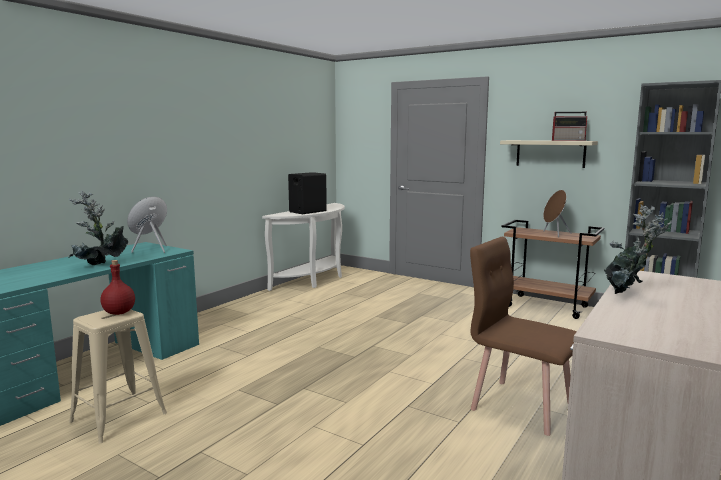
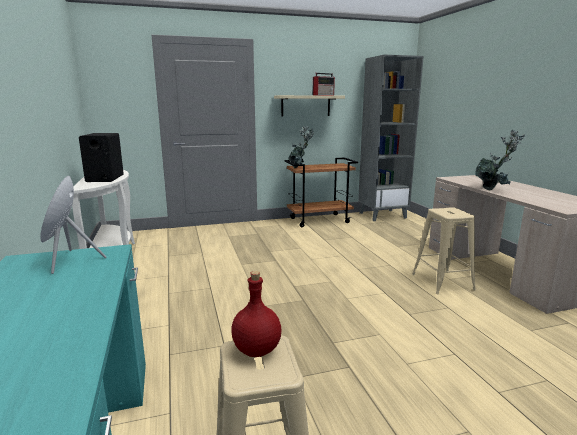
camera: 50 degrees left, 5 degrees up
potted plant [69,191,128,265] -> potted plant moved to [288,126,314,169]
brown chair [470,237,577,436] -> beige stool [412,207,476,294]
brown speaker [543,190,571,237] -> none

